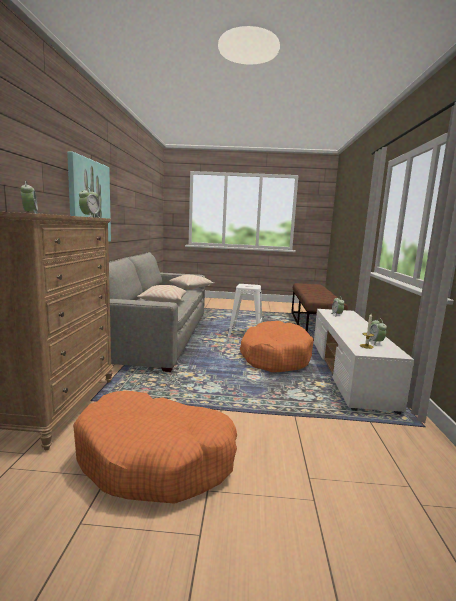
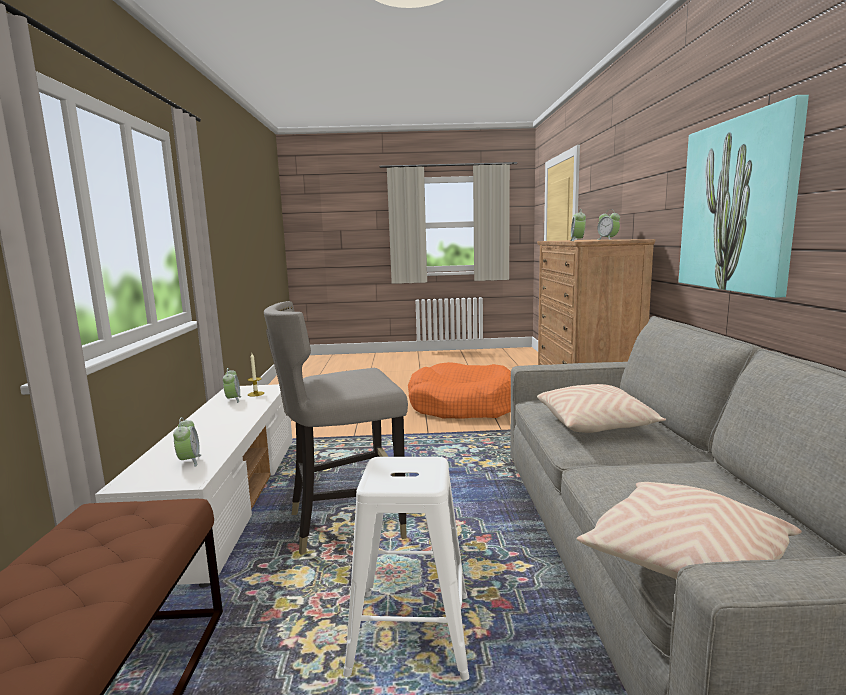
camera: 175 degrees right, 0 degrees up
orange dog bed [239,321,314,372] -> grey stool [264,301,408,555]

